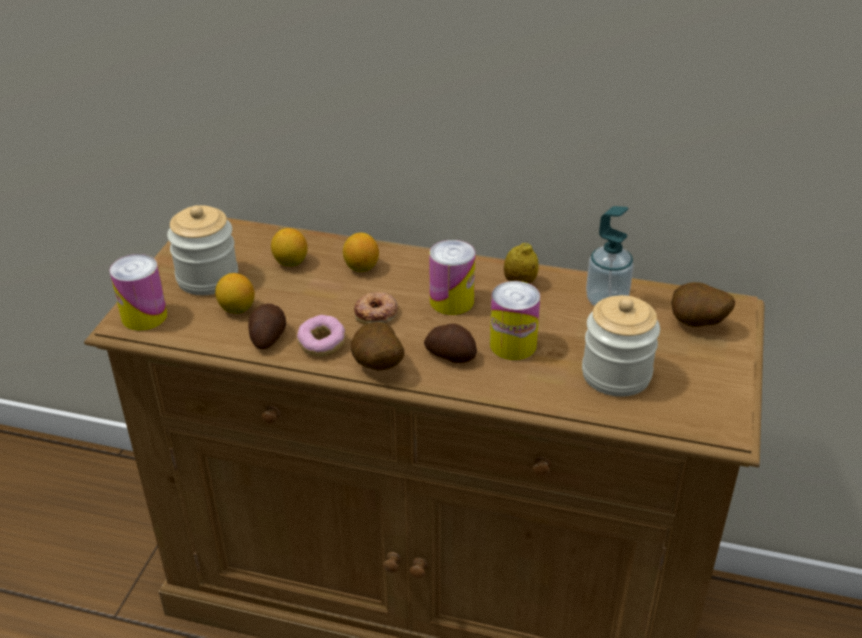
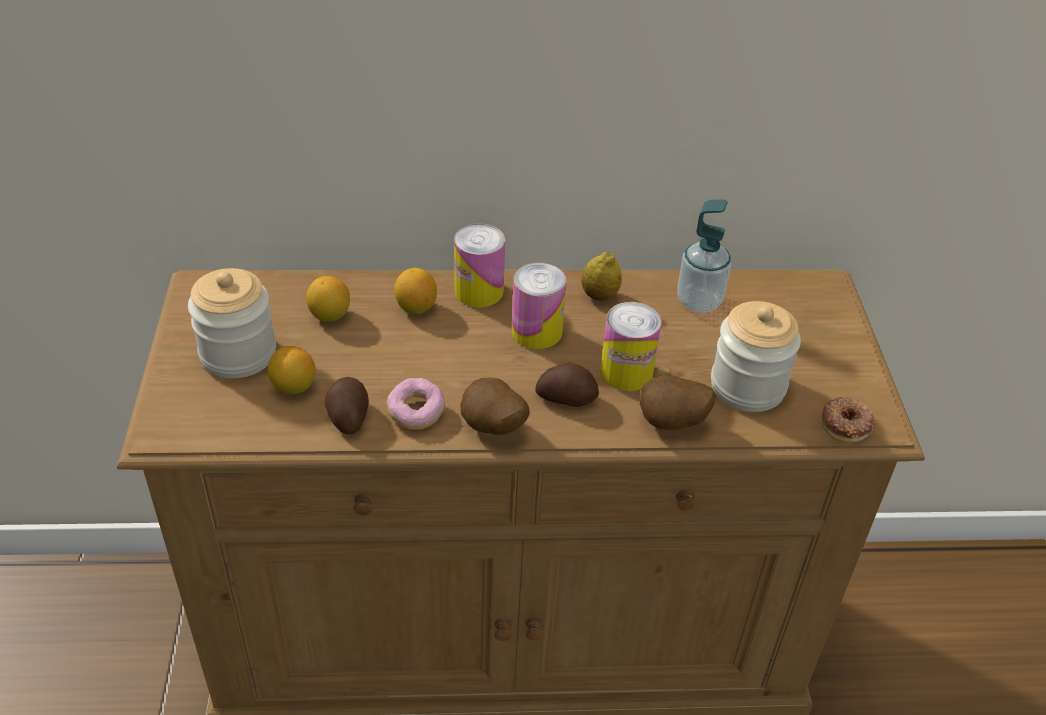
camera: 20 degrees left, 5 degrees up
can [110,254,168,331] -> can moved to [454,224,505,307]
donut [354,292,398,324] -> donut moved to [821,396,875,443]
potato [671,282,735,327] -> potato moved to [640,375,716,430]

